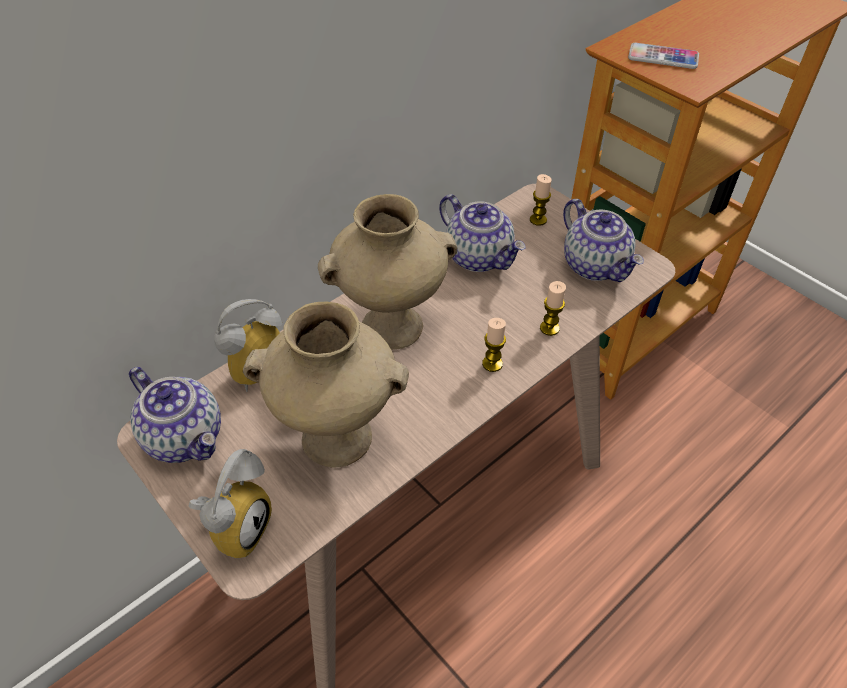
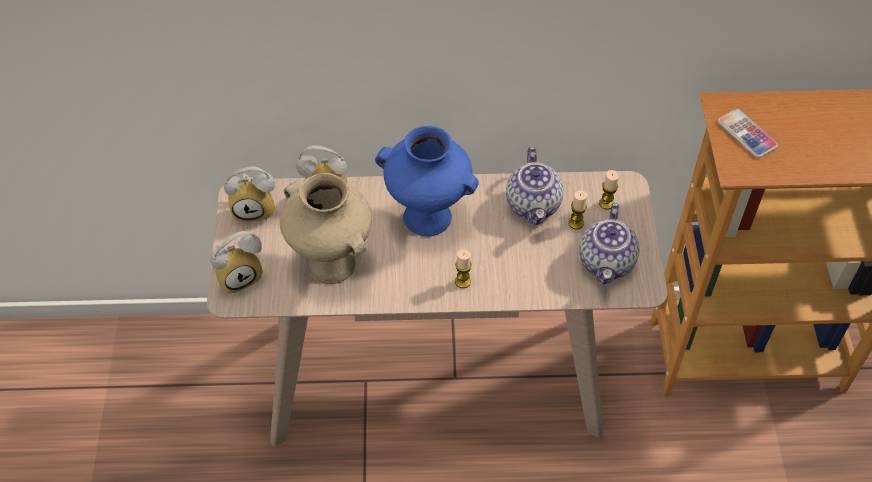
camera: 40 degrees right, 5 degrees up
teapot [129,367,221,463] -> alarm clock [224,166,275,223]
beige vase [318,194,457,350] -> blue vase [375,126,479,236]
candle [540,281,566,336] -> candle moved to [568,190,587,229]

